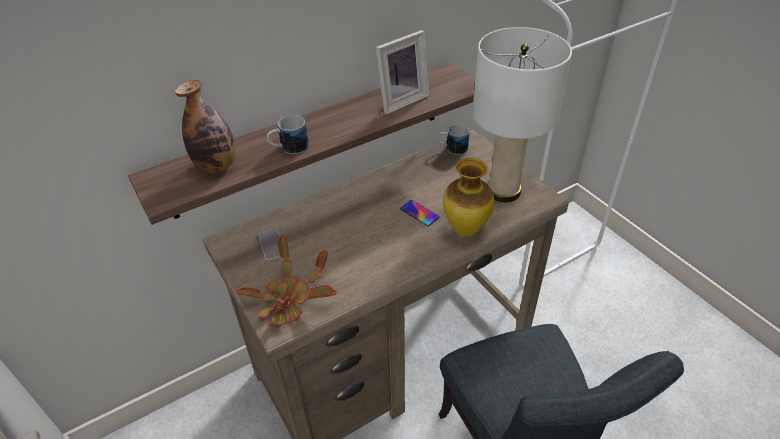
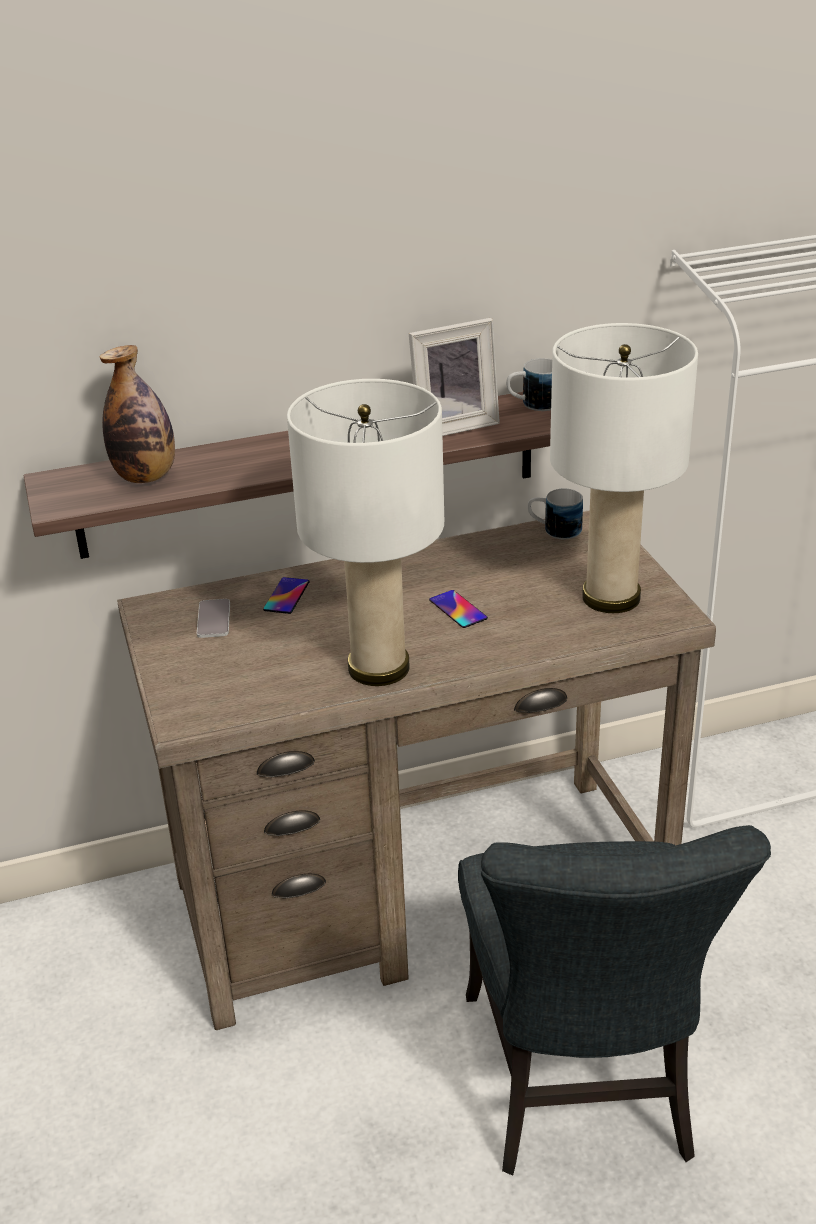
camera: 15 degrees right, 10 degrees down
potted plant [237,235,337,326] -> none
mug [267,115,309,154] -> mug moved to [506,358,552,411]
vase [443,158,494,237] -> none
none -> phone [263,577,310,614]
none -> white table lamp [287,379,444,686]

